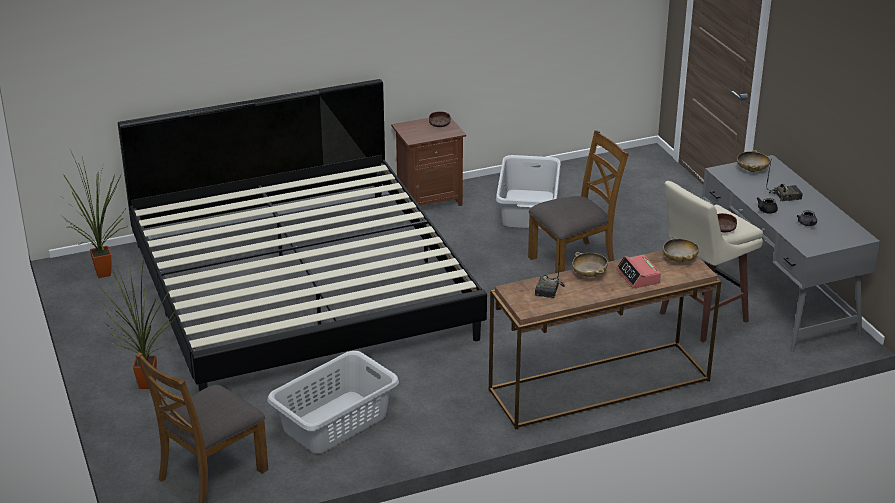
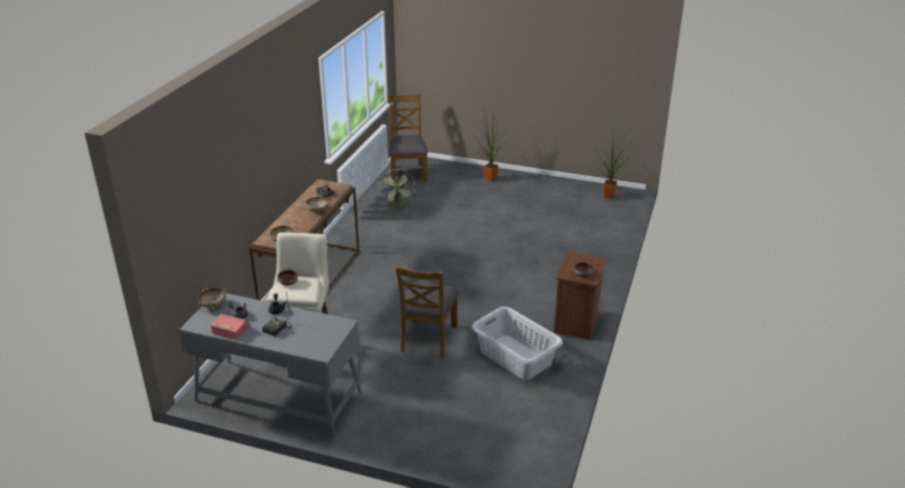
camera: 130 degrees right, 0 degrees up
bed [118,79,487,392] -> none
grey laundry basket [267,351,399,454] -> green fan [379,169,415,209]
alarm clock [616,255,661,289] -> alarm clock moved to [211,314,250,339]
beige bowl [737,150,770,172] -> beige bowl moved to [198,288,226,307]

